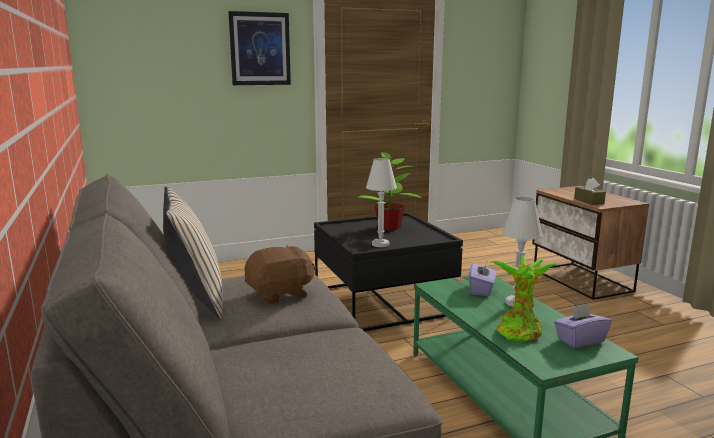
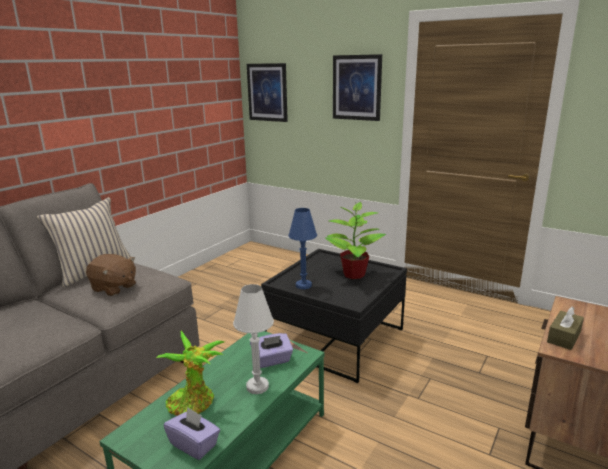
camera: 55 degrees right, 5 degrees up
white table lamp [366,158,397,247] -> blue table lamp [288,208,317,289]
none -> picture [247,63,288,122]

